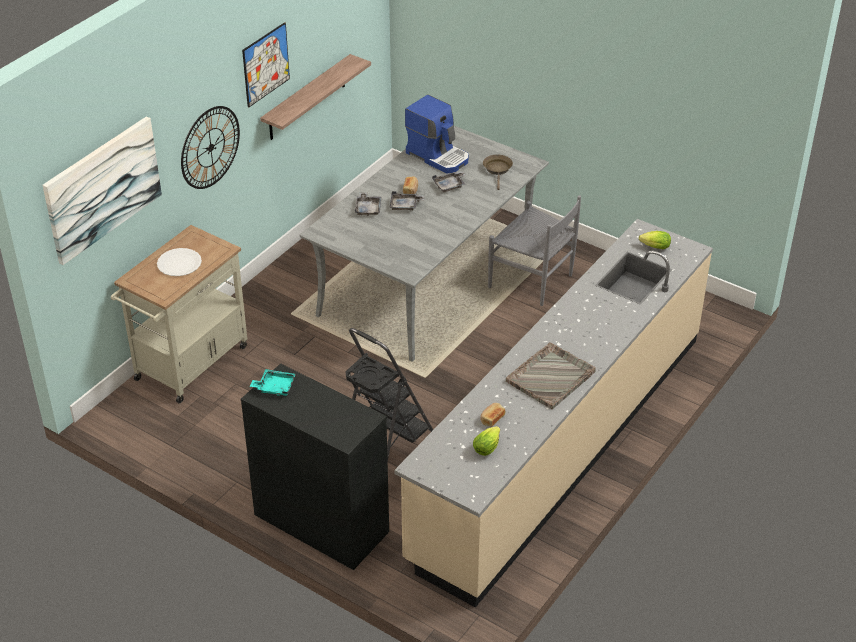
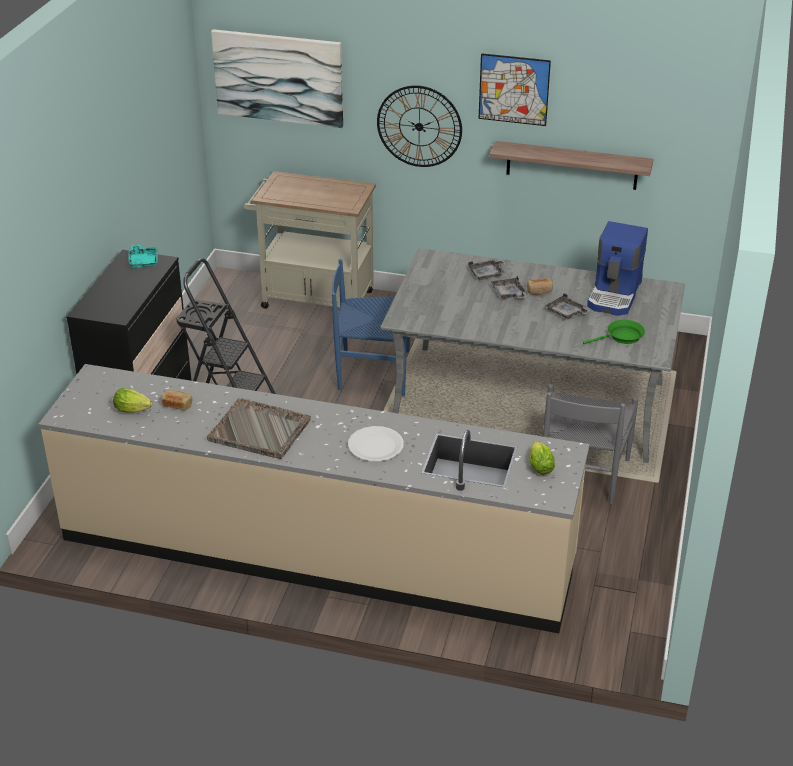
camera: 70 degrees right, 5 degrees down
white plate [157,248,202,276] -> white plate moved to [348,426,404,462]
brown frying pan [483,154,513,190] -> green frying pan [583,320,645,344]
none -> blue chair [332,259,410,396]

